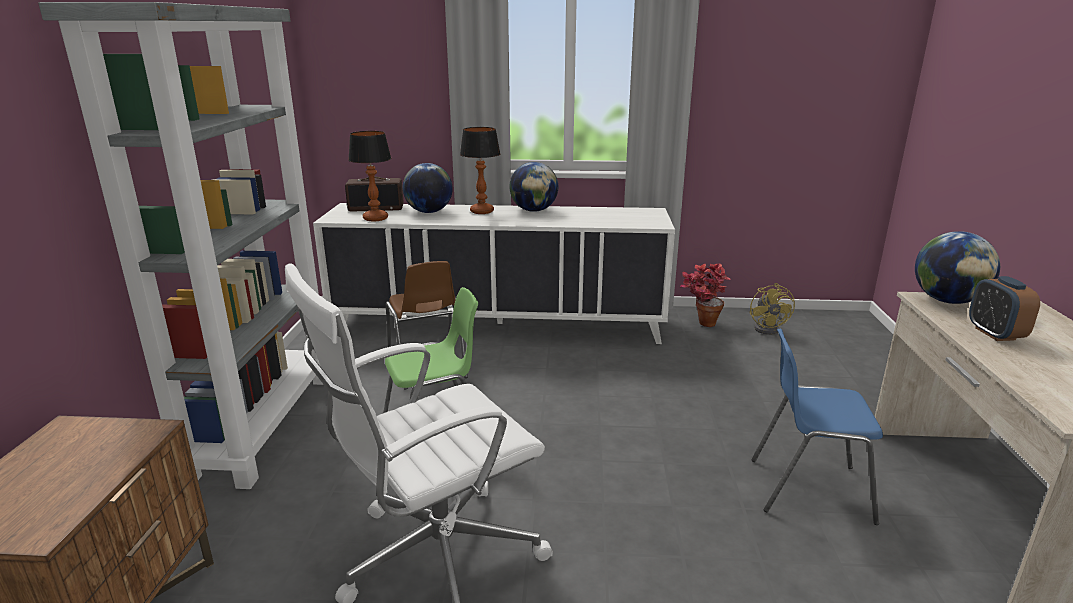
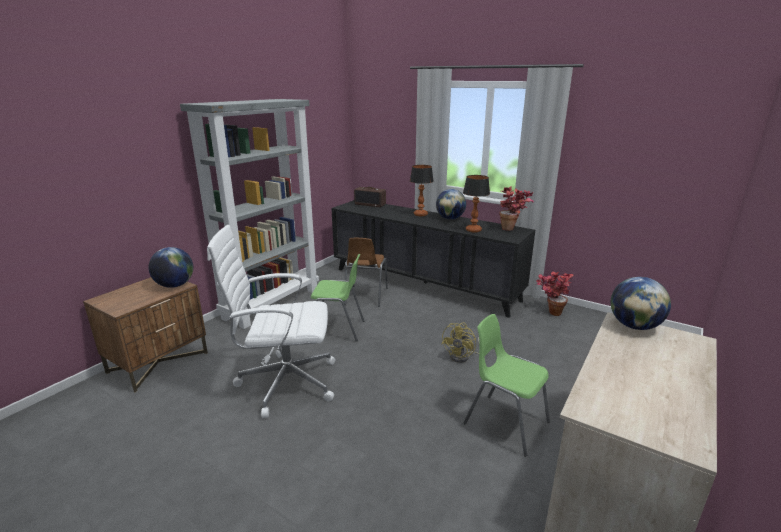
camera: 30 degrees right, 0 degrees up
white cabinet [313,203,675,344] -> black cabinet [331,200,535,318]
table lamp [348,131,391,221] -> table lamp moved to [463,175,490,232]
globe [403,163,453,213] -> globe moved to [149,247,193,288]
yellow fan [750,283,795,335] -> yellow fan moved to [441,322,480,363]
blue chair [751,329,883,525] -> green chair [463,314,550,457]
alarm clock [969,276,1040,341] -> none
none -> potted plant [499,186,534,231]

